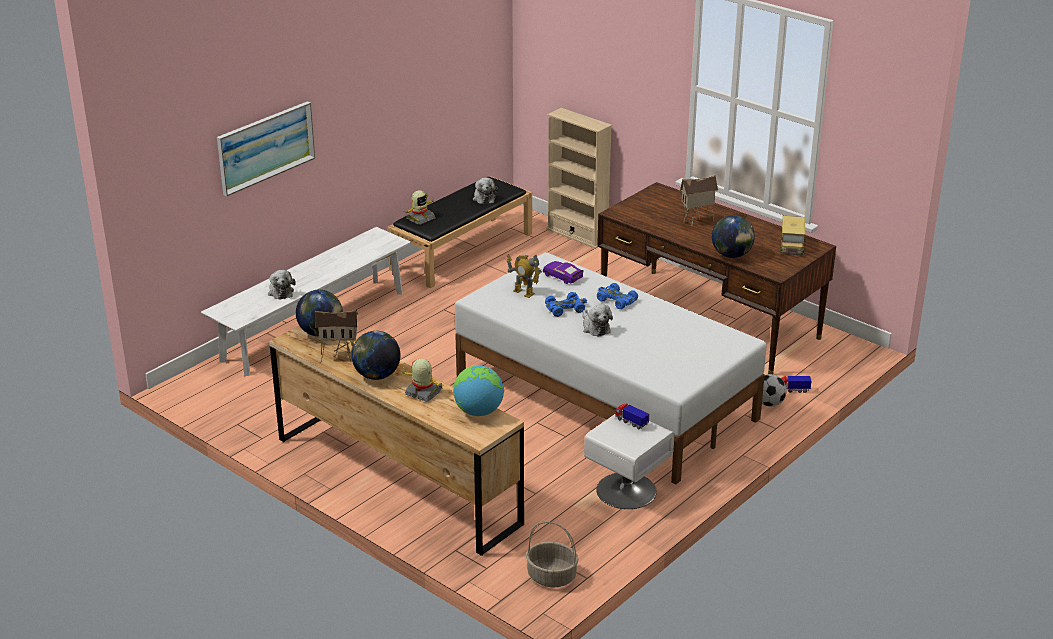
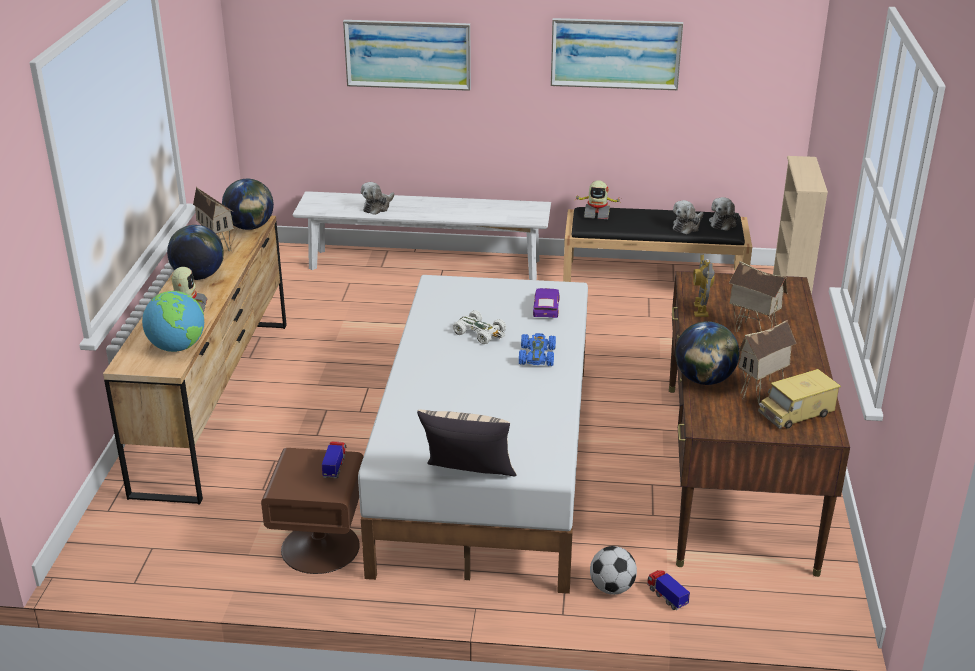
camera: 55 degrees right, 0 degrees up
toy robot [507,254,542,298] -> toy robot moved to [693,255,715,317]
basket [526,522,578,587] -> none
blue toy car [545,292,587,317] -> white toy car [453,310,506,344]
plush toy [582,304,613,337] -> plush toy moved to [709,197,739,231]
white nightstand [584,414,675,509] -> brown nightstand [261,448,364,574]
none -> beige pillow [417,410,517,476]
none -> picture [551,18,683,90]
none -> toy house [738,320,797,404]

